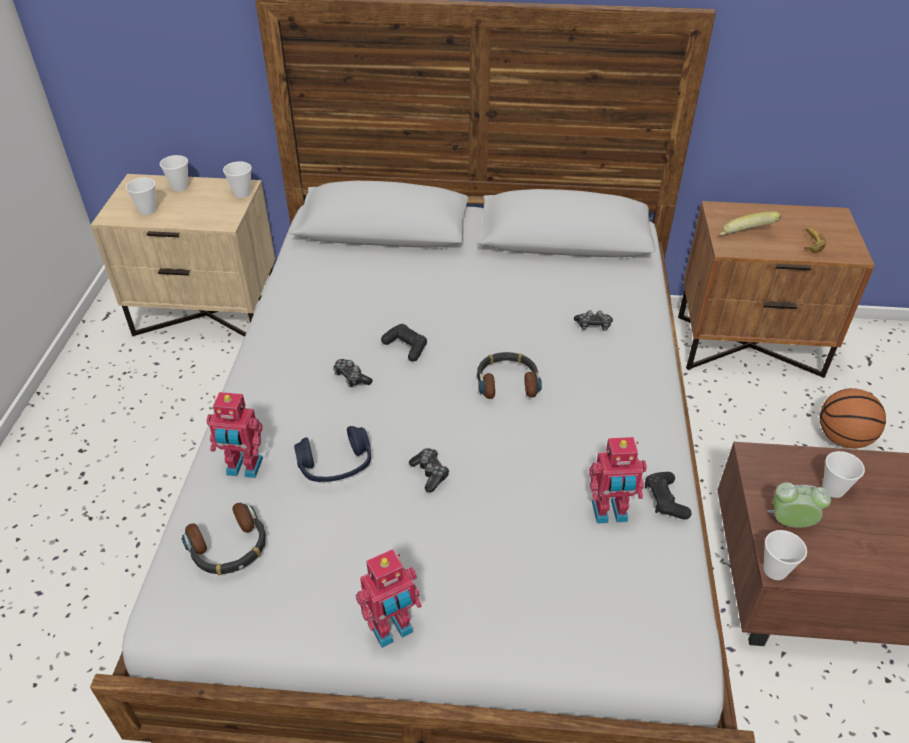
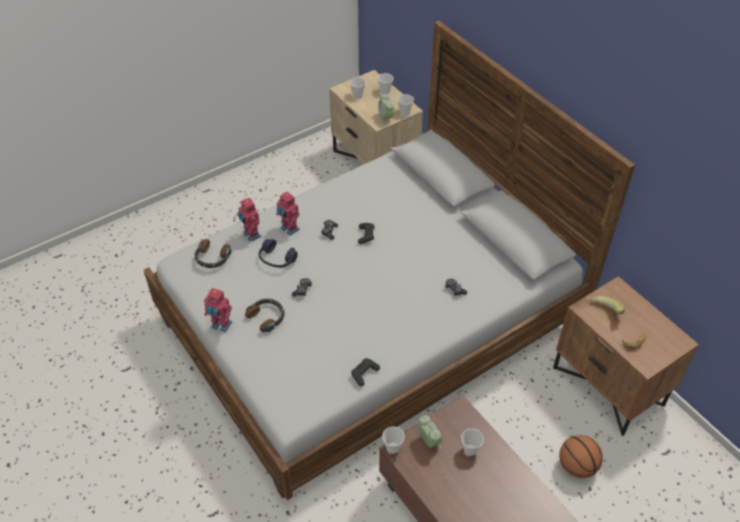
camera: 50 degrees right, 5 degrees up
headphones [477,352,542,399] -> headphones moved to [245,299,285,332]
toy robot [589,437,647,524] -> toy robot moved to [276,192,300,236]
none -> alarm clock [378,93,394,125]

